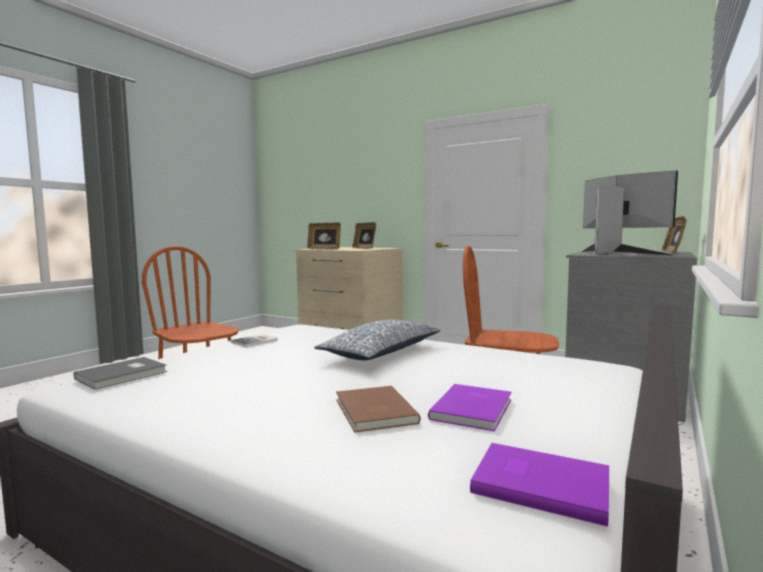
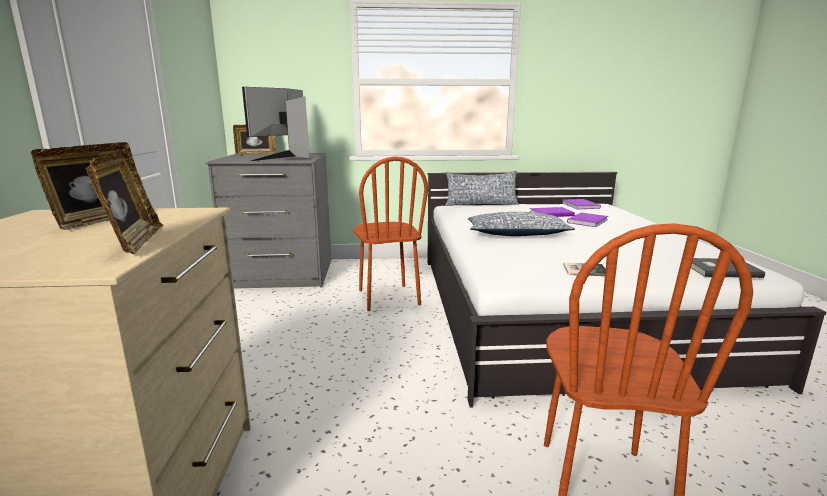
camera: 125 degrees left, 10 degrees up
brown book [336,386,421,433] -> purple book [567,213,608,227]
none -> pillow [445,171,519,206]

